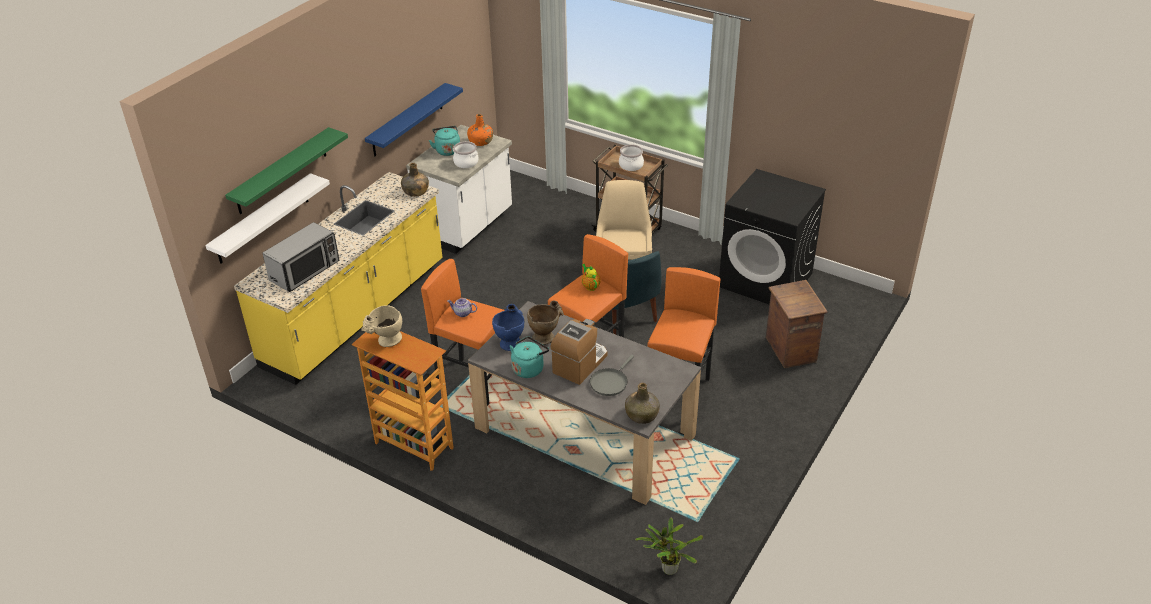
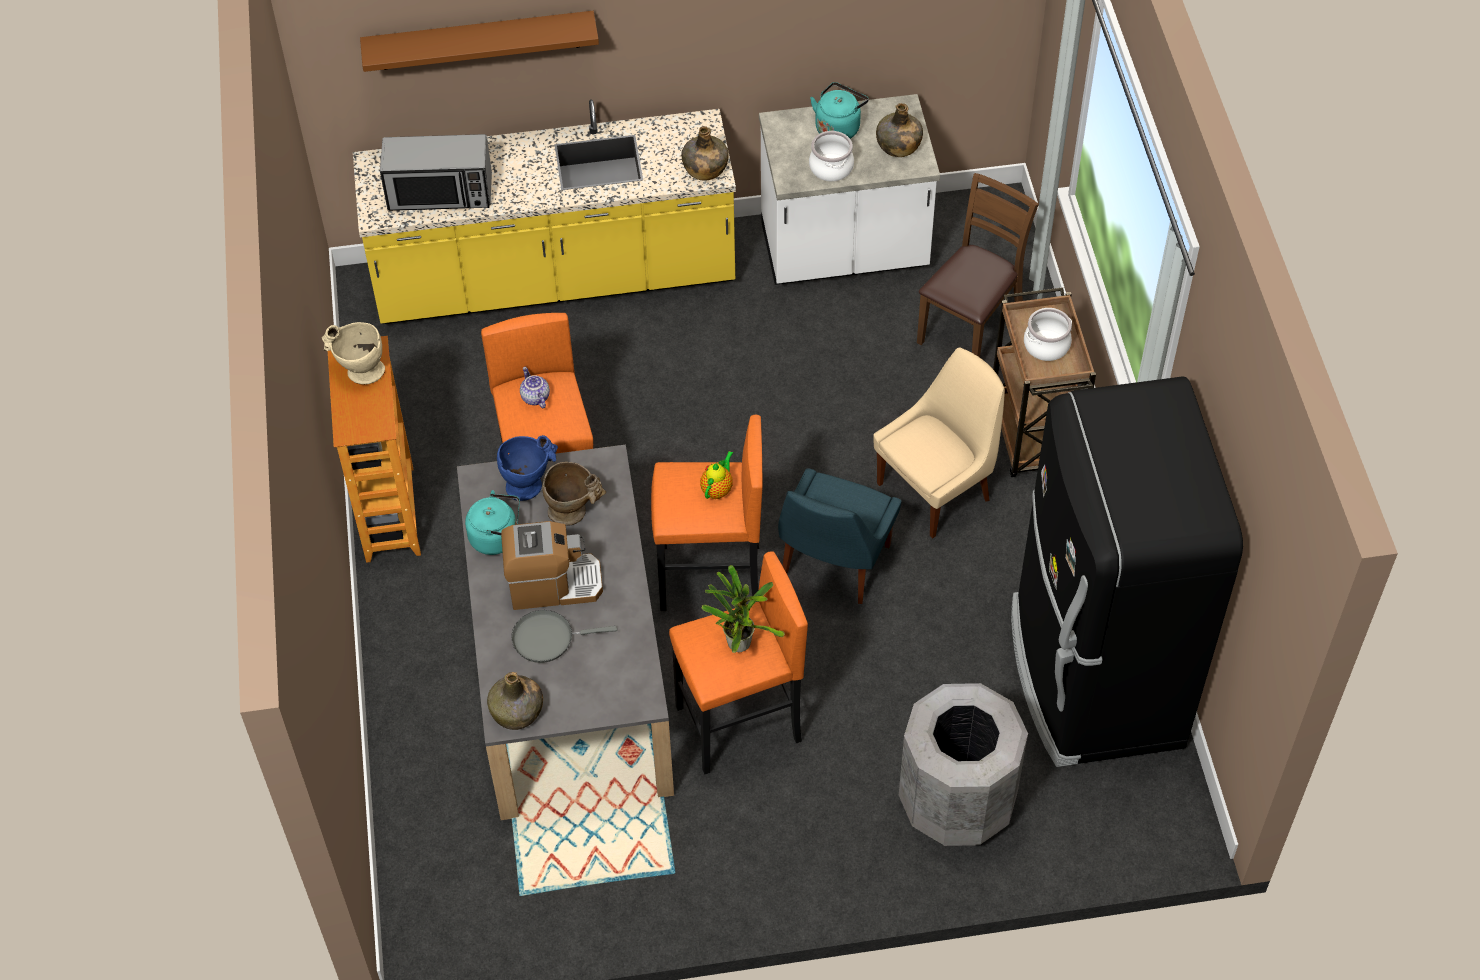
camera: 50 degrees right, 15 degrees up
white shelf [205,173,330,264] -> none
green shelf [225,127,348,214] -> brown shelf [360,11,599,72]
blue shelf [365,83,463,156] -> none
orange bottle [467,114,493,146] -> green bottle [876,103,923,157]
potted plant [635,517,703,575] -> potted plant moved to [702,565,785,653]
black washing machine [719,169,826,305] -> black fridge [1011,376,1243,767]
crate [766,280,828,368] -> grey trash can [899,683,1028,846]
none -> brown chair [917,173,1039,357]

